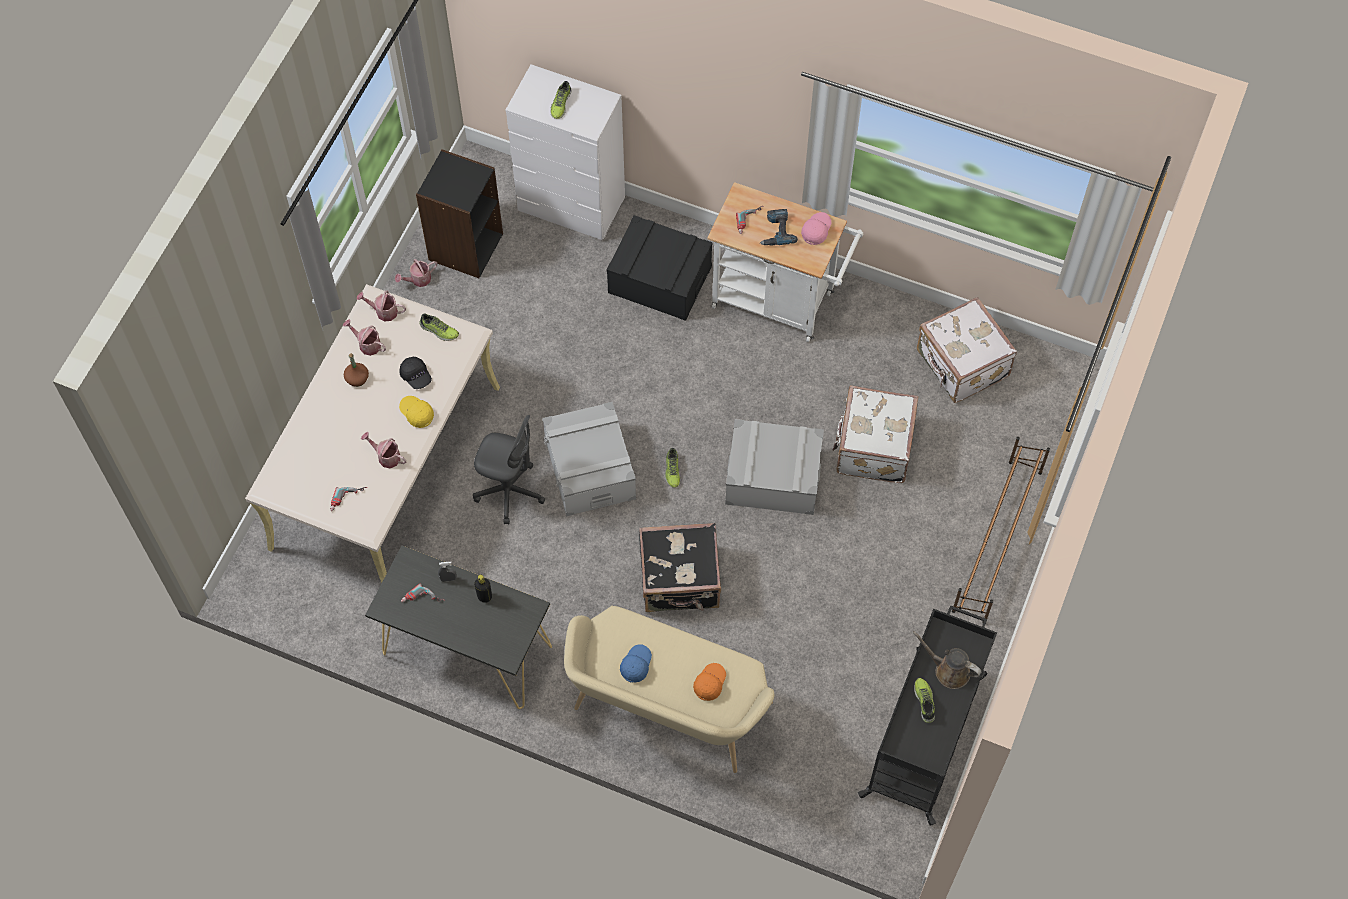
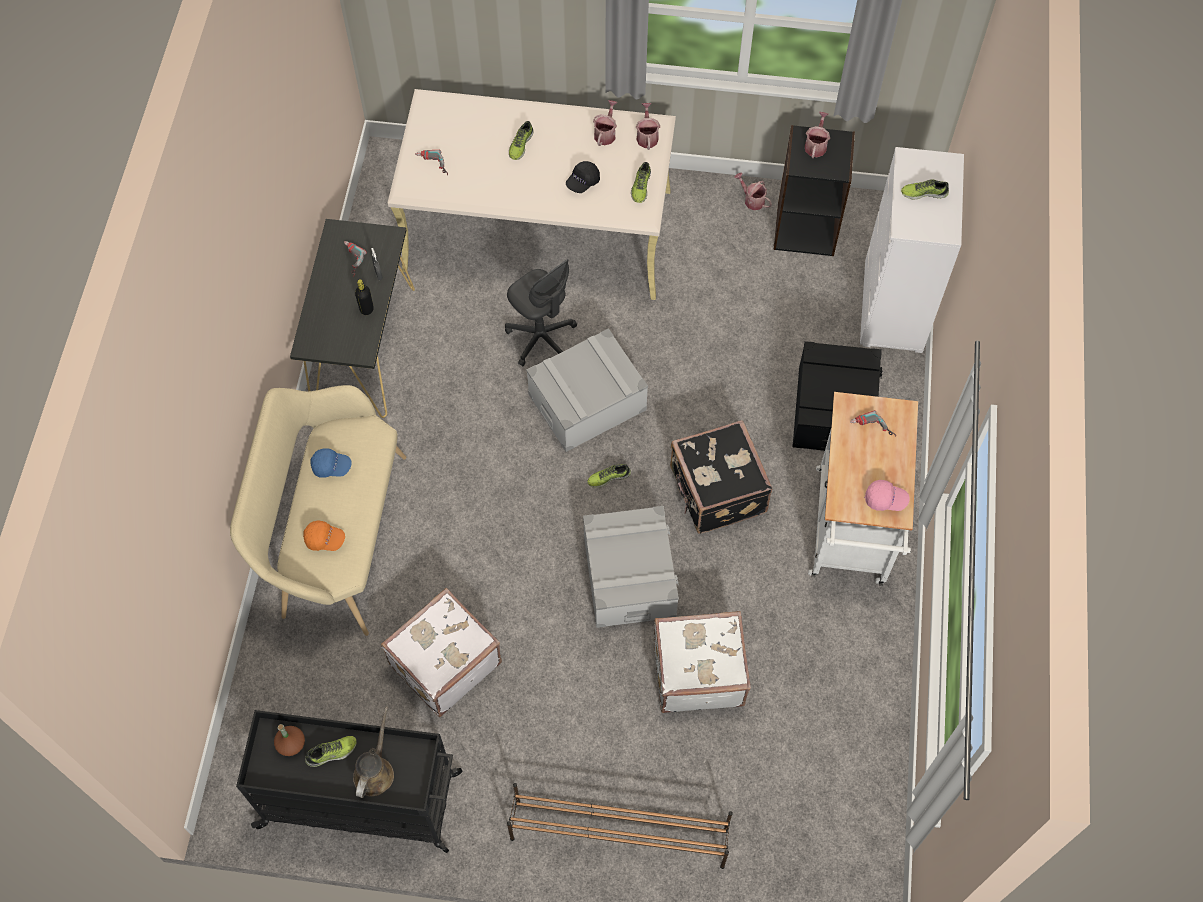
camera: 75 degrees right, 0 degrees up
brown bottle [344,353,369,387] -> brown bottle moved to [274,724,305,756]
watering can [361,432,406,468] -> watering can moved to [805,112,830,158]
yellow cap [399,396,434,428] -> none
grey office chair [473,415,545,524] -> grey office chair turned 45 degrees counterclockwise [505,259,577,366]
black suitcase [639,523,721,612] -> black suitcase moved to [670,420,772,534]
power drill [760,209,798,246] -> none
white suitcase [917,297,1017,403] -> white suitcase moved to [381,588,502,717]
none -> shoe [509,121,534,160]

